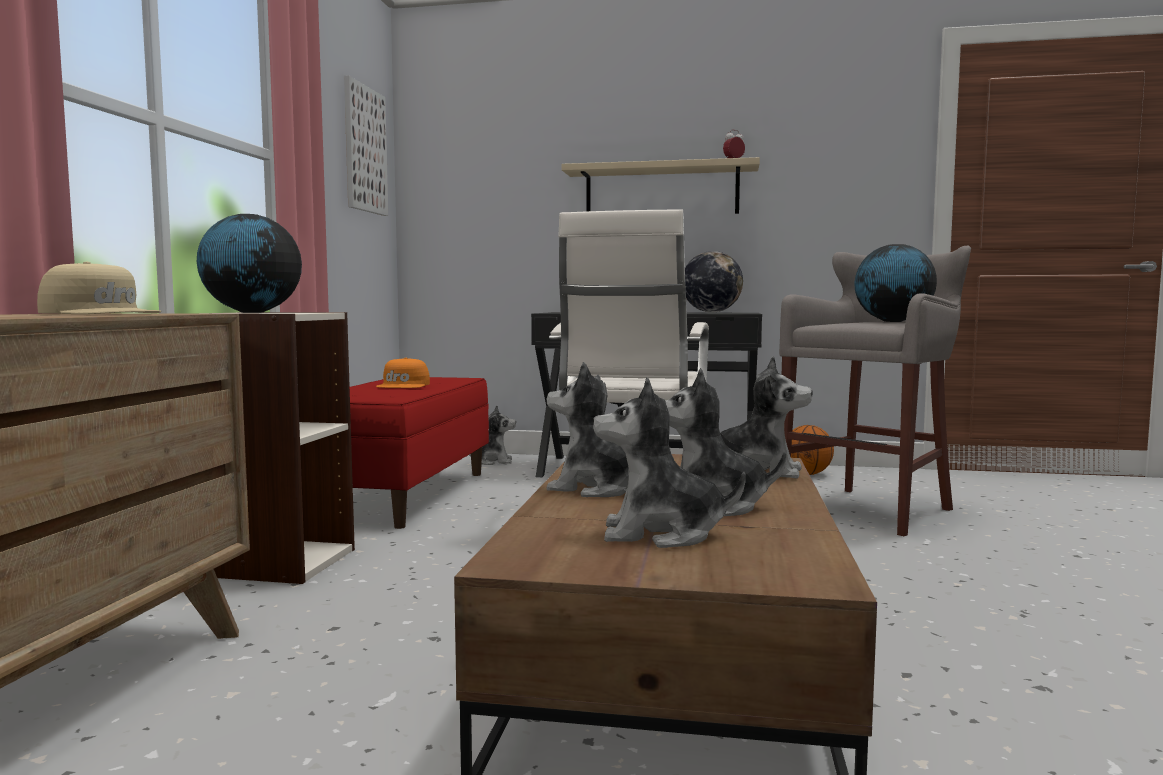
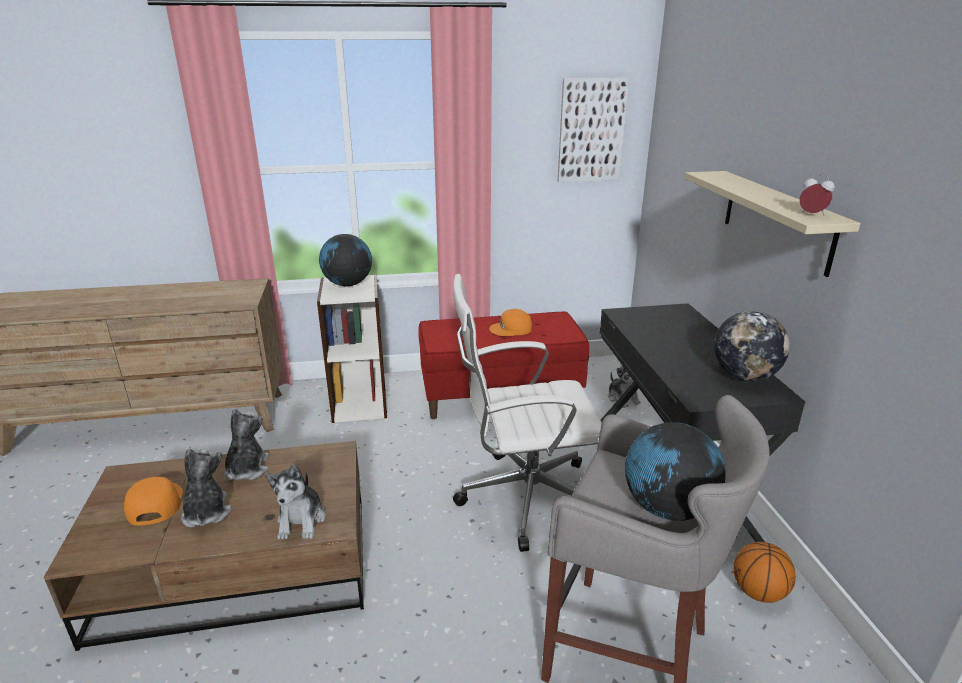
camera: 70 degrees right, 20 degrees up
beige cap [37,262,161,314] -> none
plush toy [593,378,746,548] -> orange cap [124,477,183,526]

